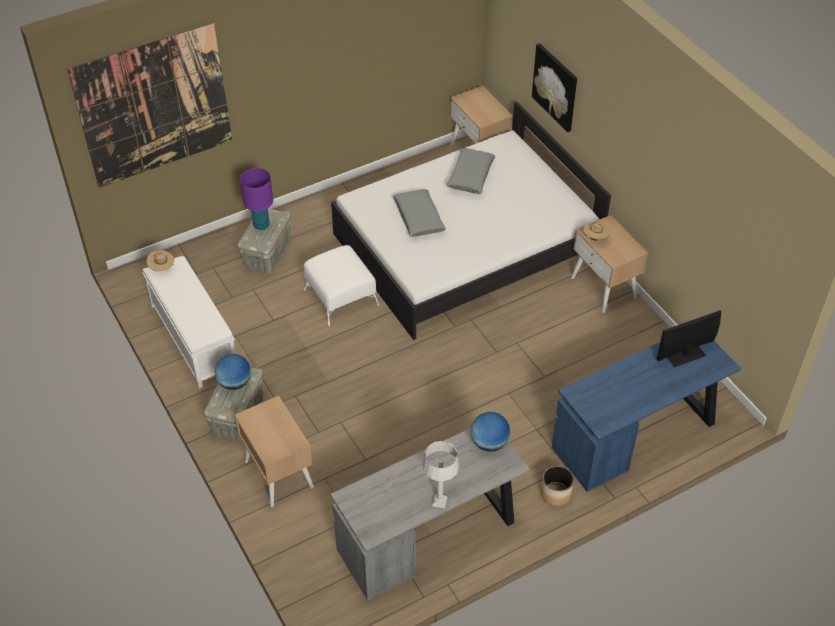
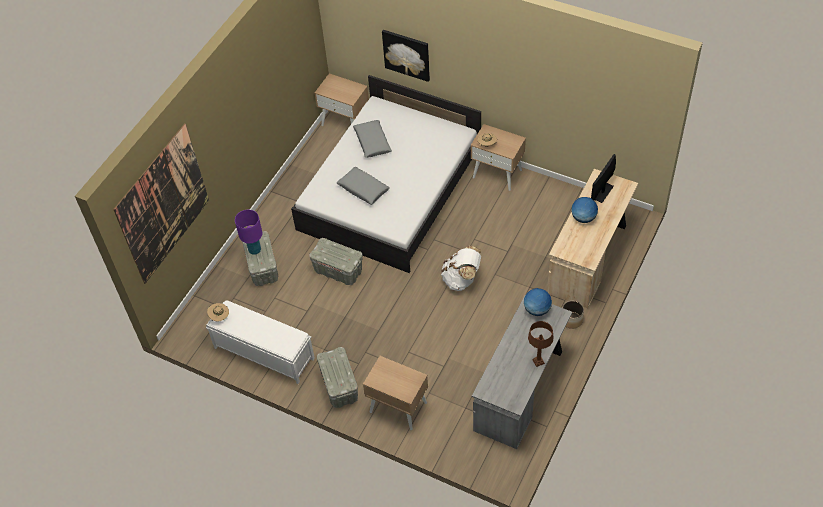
camera: 30 degrees left, 5 degrees up
globe [215,354,251,390] -> globe moved to [571,197,598,223]
white ottoman [304,245,379,326] -> grey storage box [309,238,363,285]
grey table lamp [423,441,459,509] -> brown table lamp [528,321,554,367]
blue desk [552,341,741,492] -> beige desk [547,169,638,308]
none -> white backpack [441,246,481,291]

